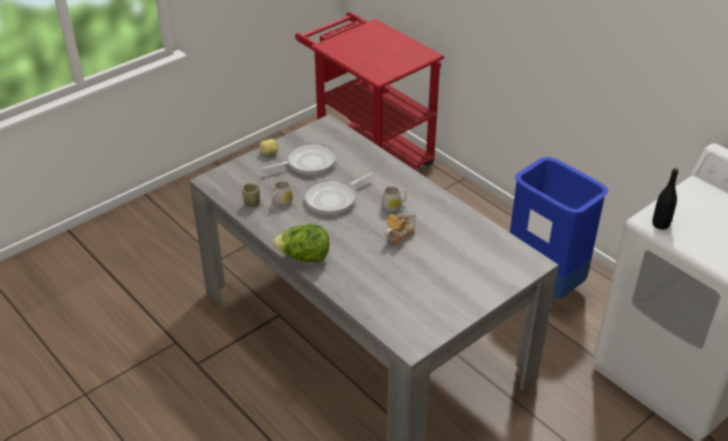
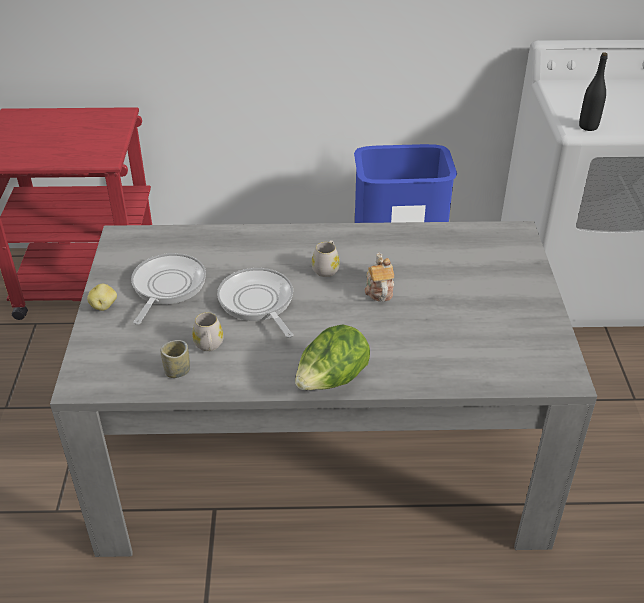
camera: 50 degrees left, 0 degrees up
frying pan [304,173,374,215] -> frying pan turned 150 degrees clockwise [217,268,293,338]

